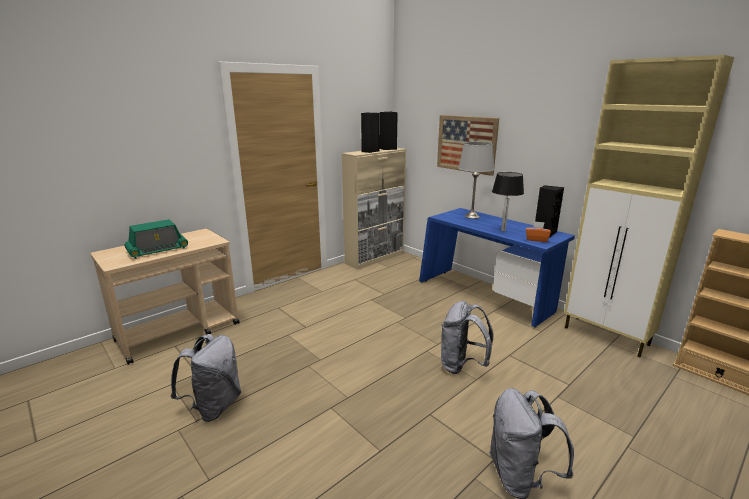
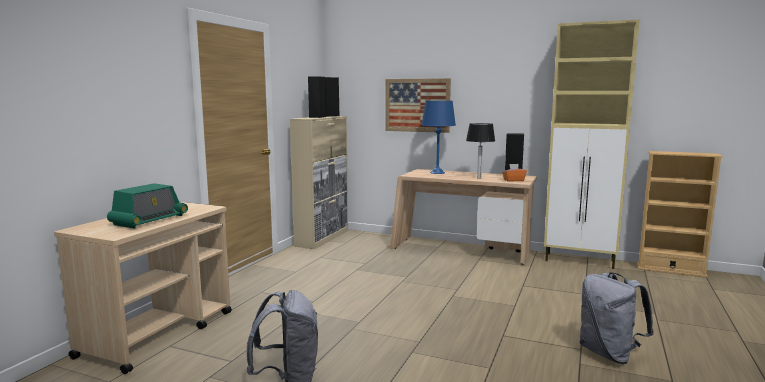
camera: 25 degrees left, 10 degrees down
blue desk [419,208,575,328] -> beige desk [390,169,537,265]
grey backpack [441,301,494,374] -> none
grey table lamp [458,142,494,219] -> blue table lamp [421,101,456,174]

